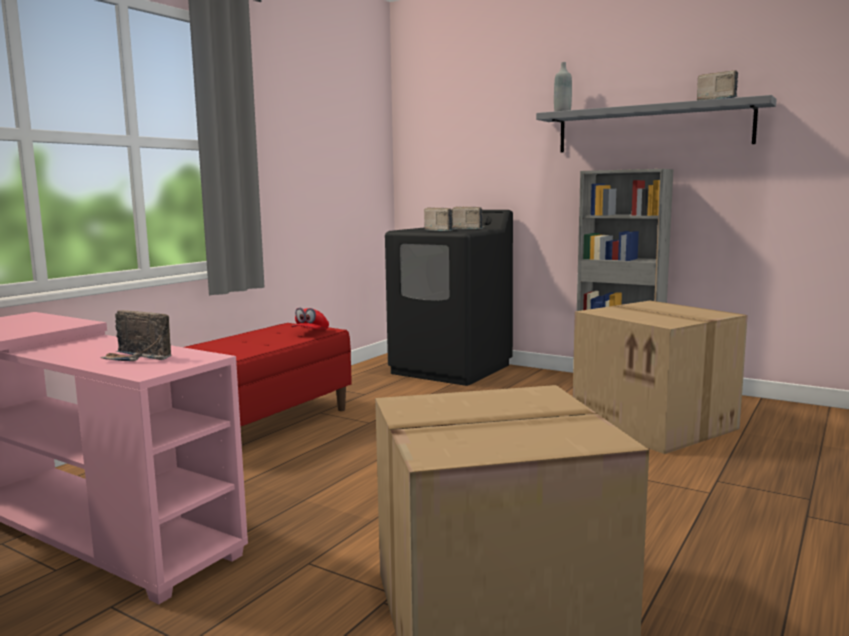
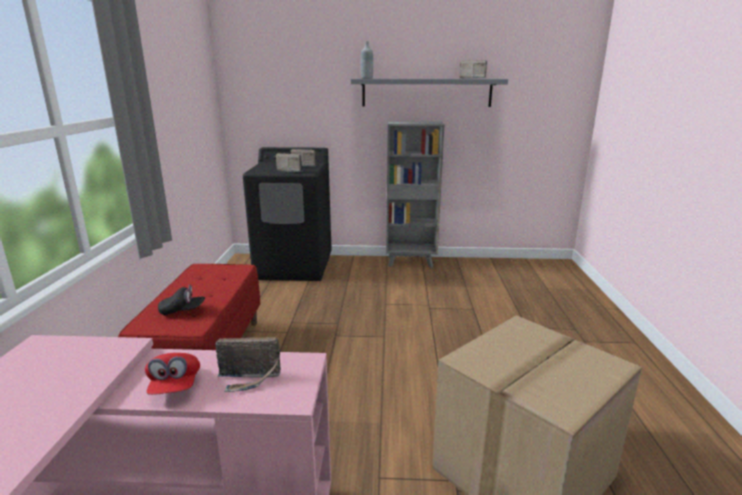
camera: 30 degrees left, 10 degrees up
red cap [291,308,329,330] -> red cap moved to [145,353,200,395]
cardboard box [573,301,748,454] -> none
none -> black cap [158,284,205,315]

